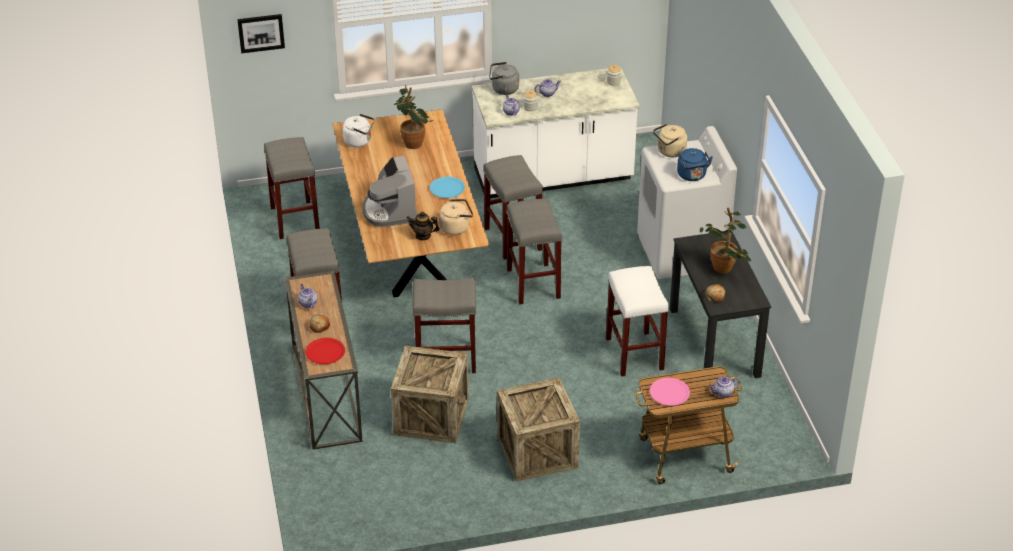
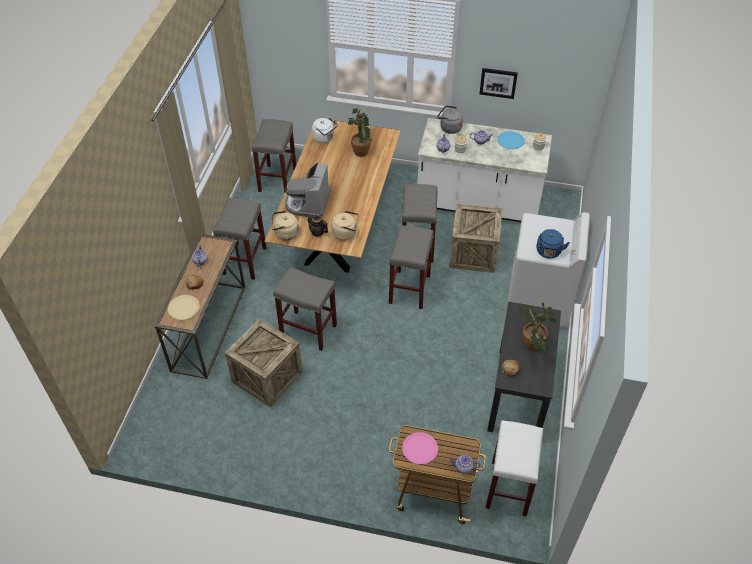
camera: 25 degrees right, 10 degrees up
picture [237,14,285,53] -> picture moved to [479,68,518,99]
red plate [306,338,345,364] -> beige plate [168,295,200,320]
blue plate [430,177,465,198] -> blue plate moved to [497,131,525,149]
crate [497,377,580,482] -> crate moved to [449,204,502,273]
white stool [606,266,669,377] -> white stool moved to [485,420,543,517]
beige kettle [653,123,687,157] -> beige kettle moved to [271,211,299,241]

